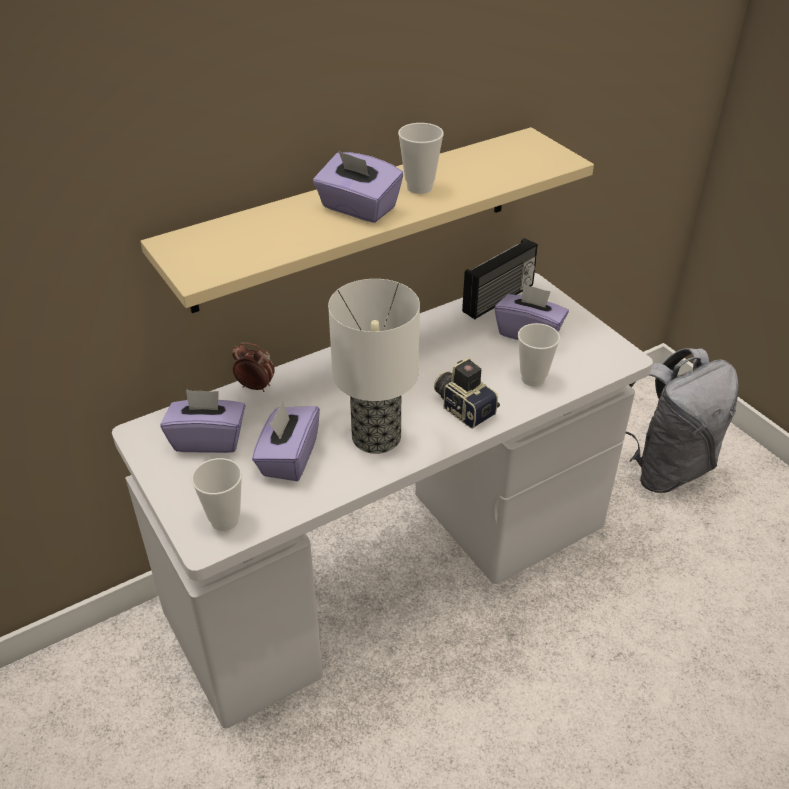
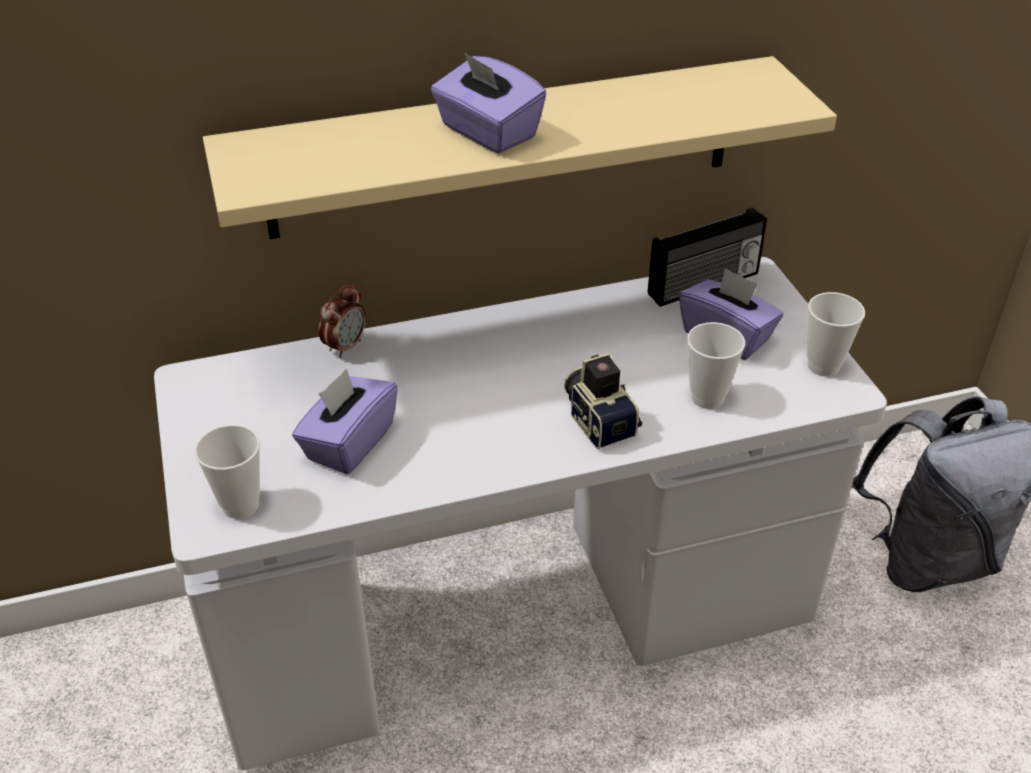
camera: 15 degrees right, 0 degrees up
purple tissue box [160,389,245,453] -> none
alarm clock [232,343,275,392] -> alarm clock turned 90 degrees clockwise [319,285,366,358]
table lamp [328,279,420,454] -> none
cup [398,123,444,194] -> cup moved to [807,292,865,377]

